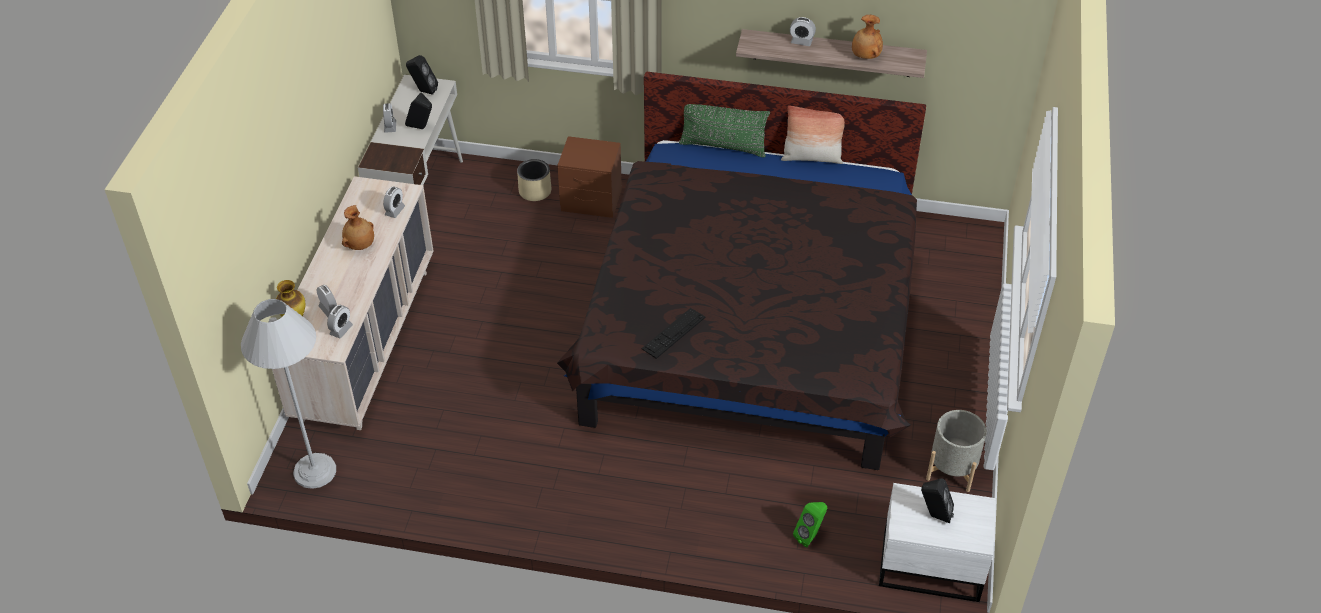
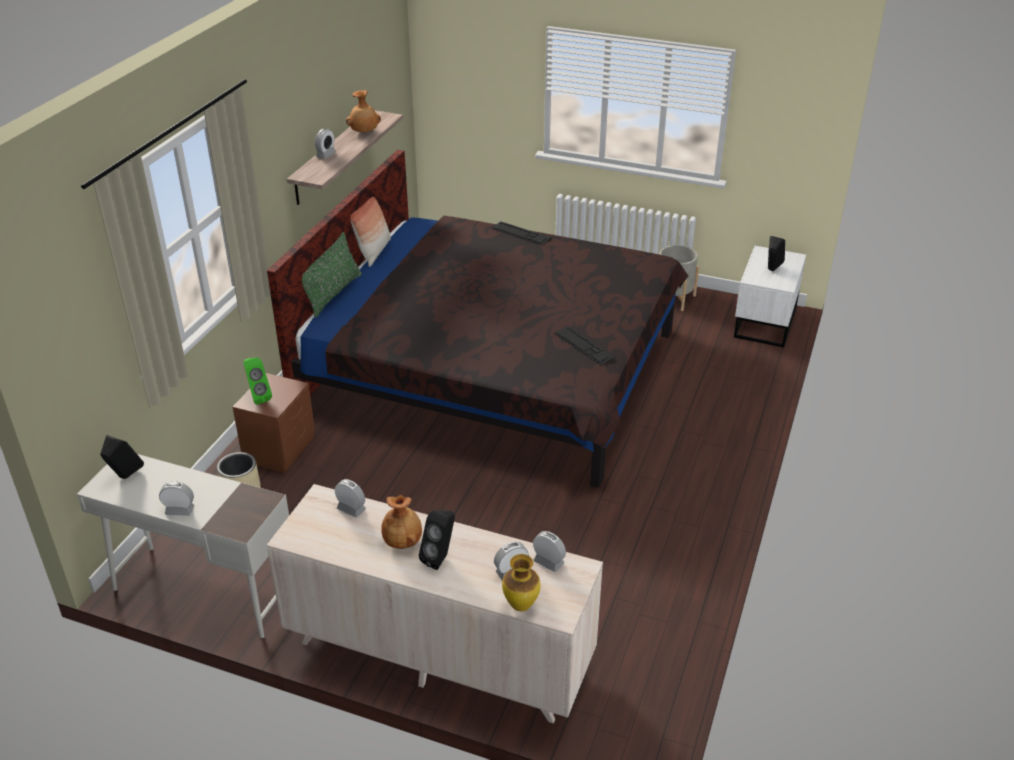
camera: 80 degrees left, 10 degrees down
white floor lamp [241,299,336,489] -> none
black speaker [405,93,432,129] -> black speaker moved to [419,510,455,570]
green speaker [793,502,827,547] -> green speaker moved to [244,357,272,405]
none -> keyboard [492,221,551,245]

